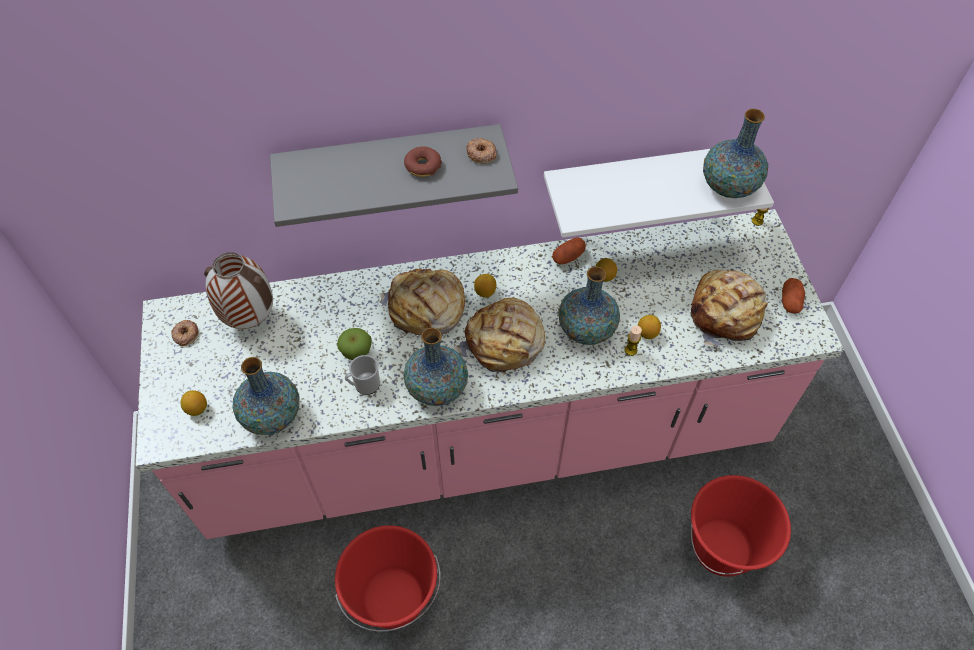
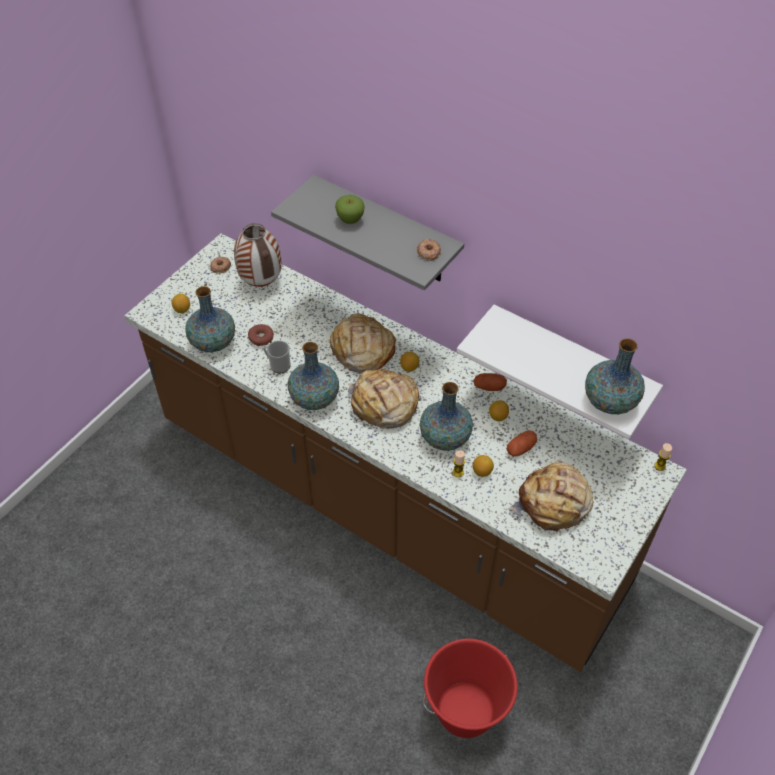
camera: 45 degrees right, 5 degrees down
pink counter [136,209,844,539] -> brown counter [125,233,687,672]
red bucket [335,525,441,631] -> none
apple [337,328,372,360] -> apple moved to [335,195,365,224]
donut [404,146,442,177] -> donut moved to [248,324,274,346]
potato [782,278,805,313] -> potato moved to [507,430,537,456]

